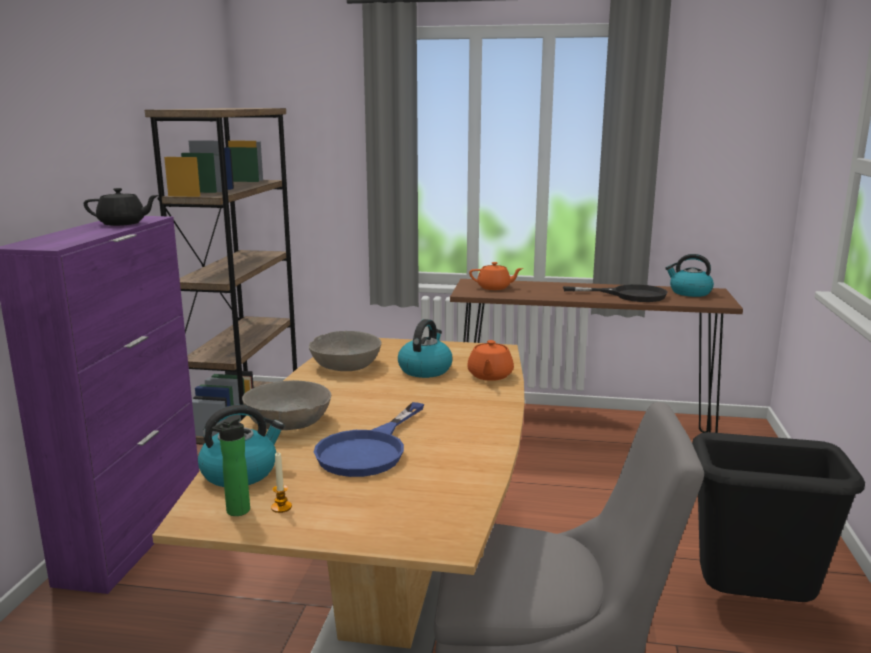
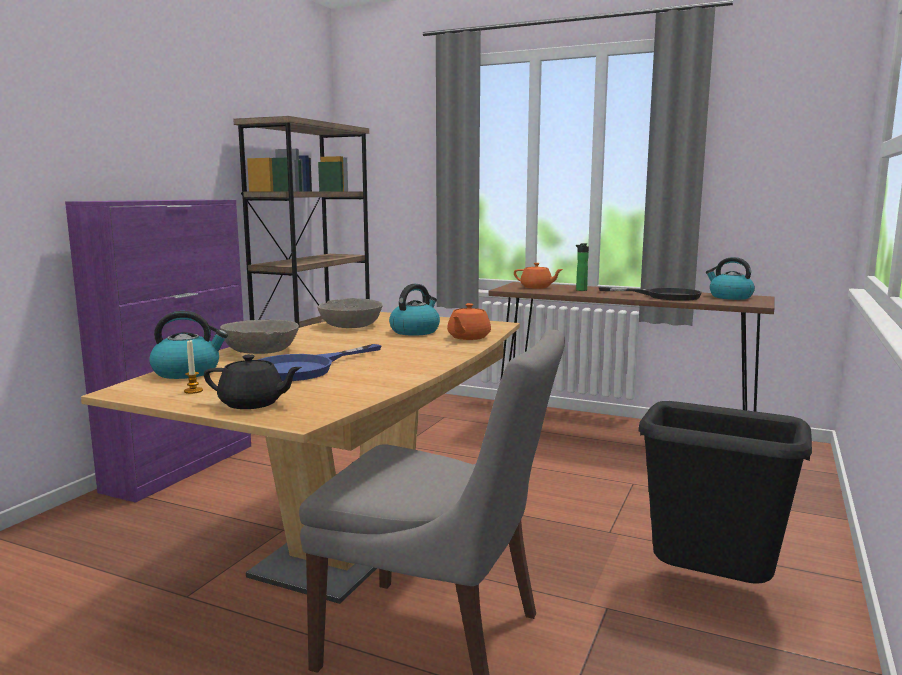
camera: 15 degrees right, 5 degrees down
black teapot [84,188,159,226] -> black teapot moved to [204,354,302,409]
bottle [211,415,250,516] -> bottle moved to [576,243,589,291]

